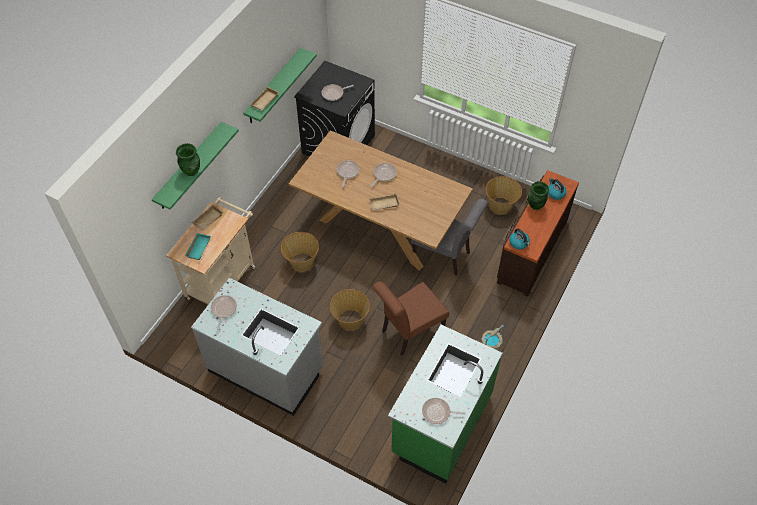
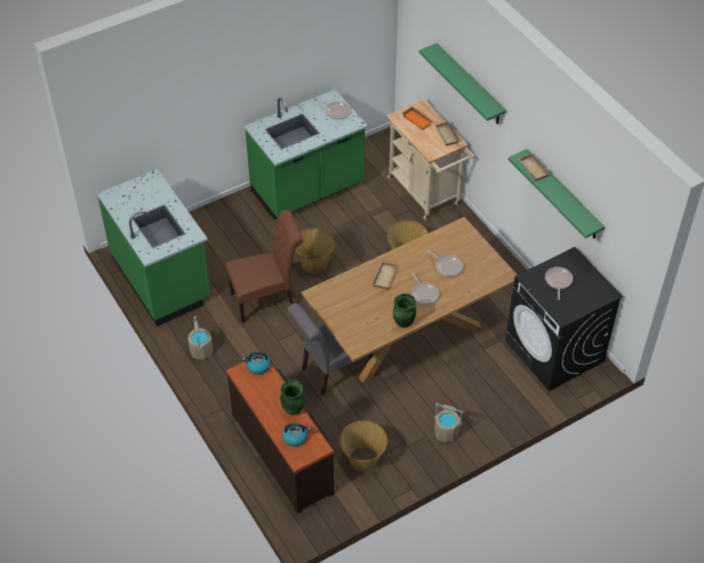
camera: 120 degrees right, 5 degrees down
green vase [176,143,200,176] -> green vase moved to [393,293,416,328]
turquoise tray [185,233,211,260] -> orange tray [402,106,434,130]
grey counter [191,278,323,416] -> green counter [244,89,368,220]
brown chair [373,281,449,356] -> brown chair turned 75 degrees clockwise [225,210,303,323]
frying pan [422,398,466,424] -> none
none -> beige bucket [434,403,463,443]

